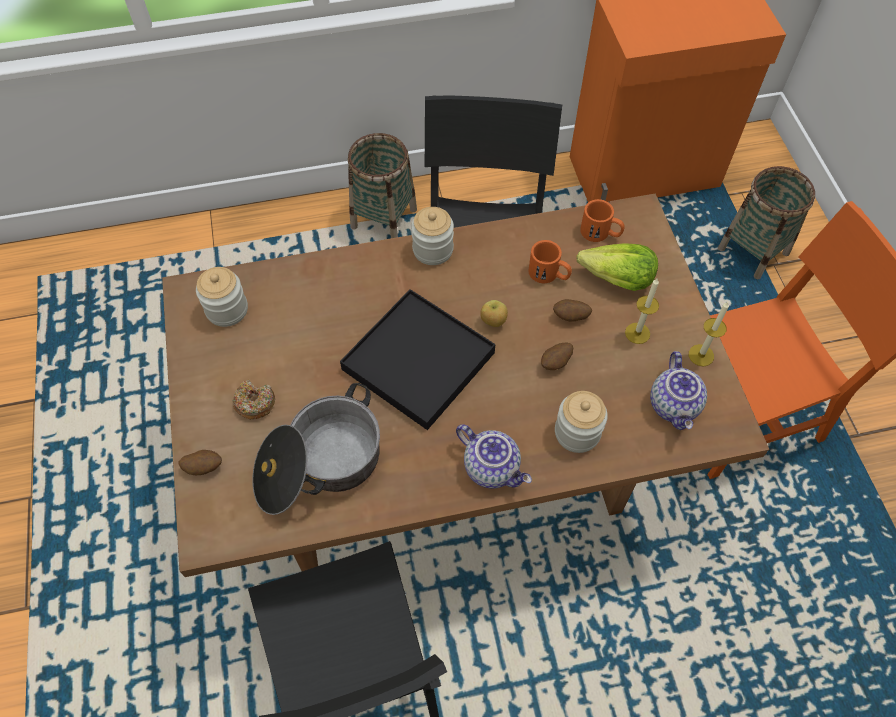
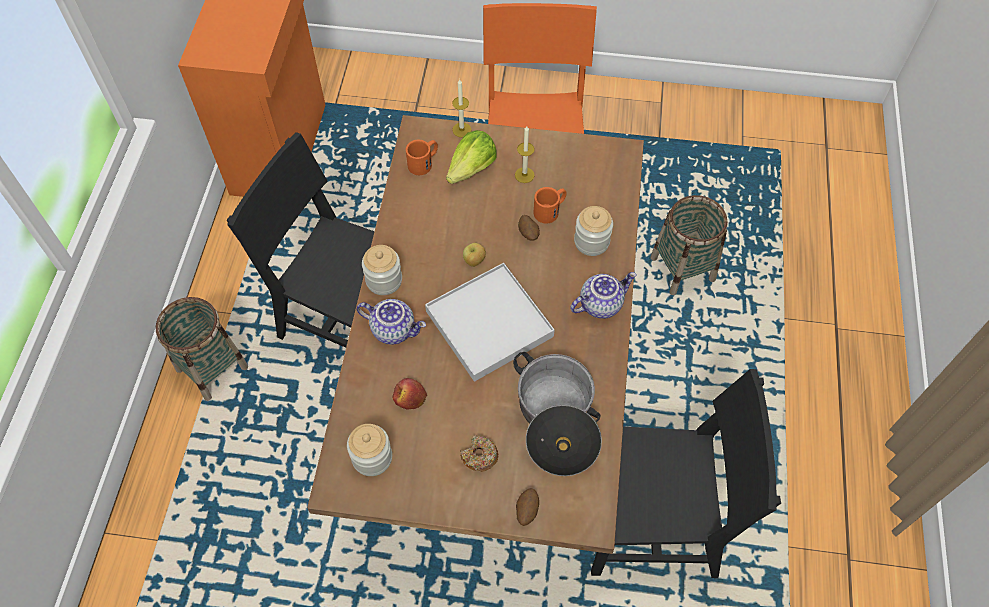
camera: 70 degrees left, 0 degrees up
black tray [340,289,495,430] -> white tray [425,263,555,382]
orange mug [529,240,572,283] -> orange mug moved to [534,187,566,224]
potato [553,299,592,322] -> none
teapot [650,351,707,430] -> teapot moved to [357,299,426,345]
candle [689,302,729,366] -> candle moved to [452,79,472,138]
basket [718,166,815,280] -> basket moved to [650,195,728,295]
none -> apple [392,378,427,410]

